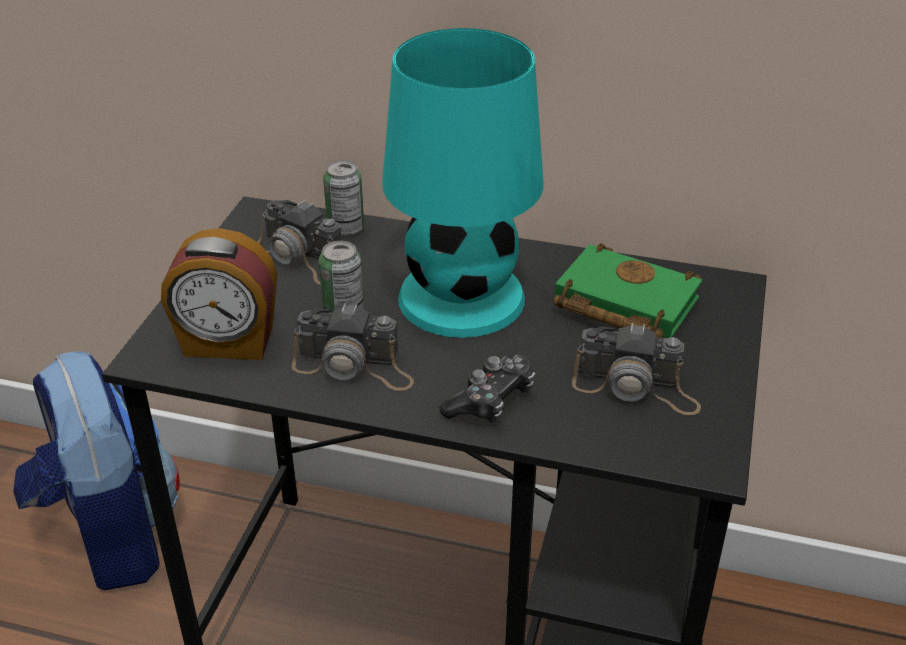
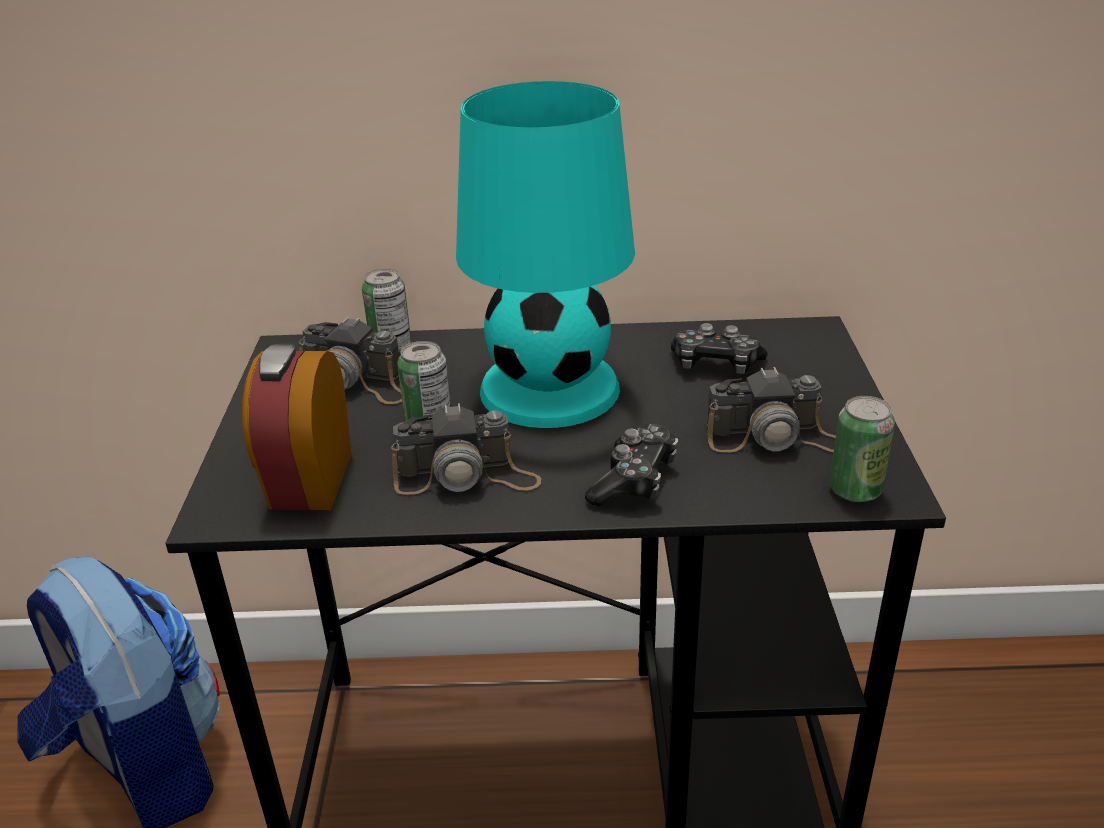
camera: 15 degrees left, 5 degrees down
alarm clock [161,228,277,360] -> alarm clock turned 105 degrees clockwise [242,344,352,510]
green book [553,244,702,338] -> game controller [671,323,768,374]
none -> can [829,396,895,502]

